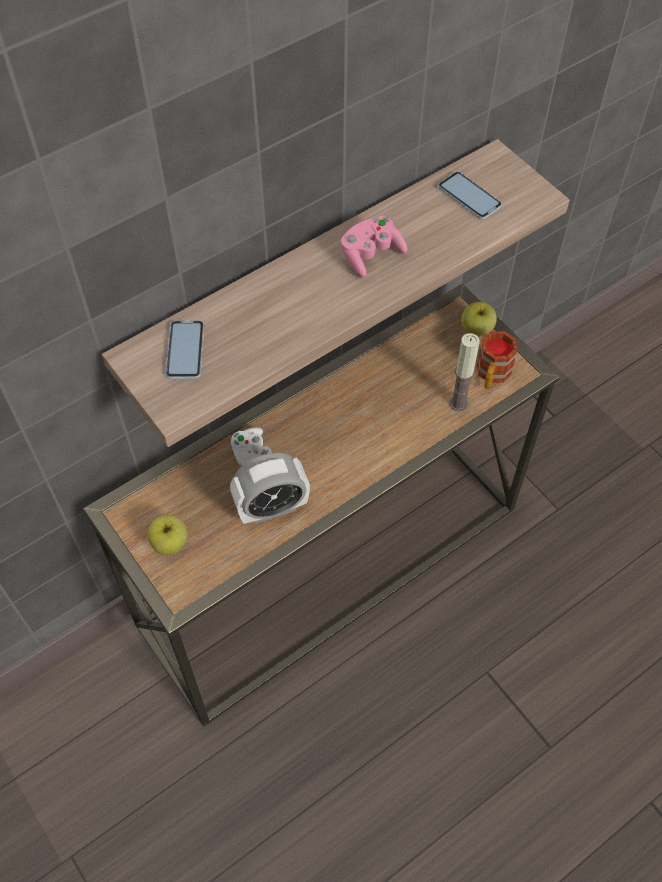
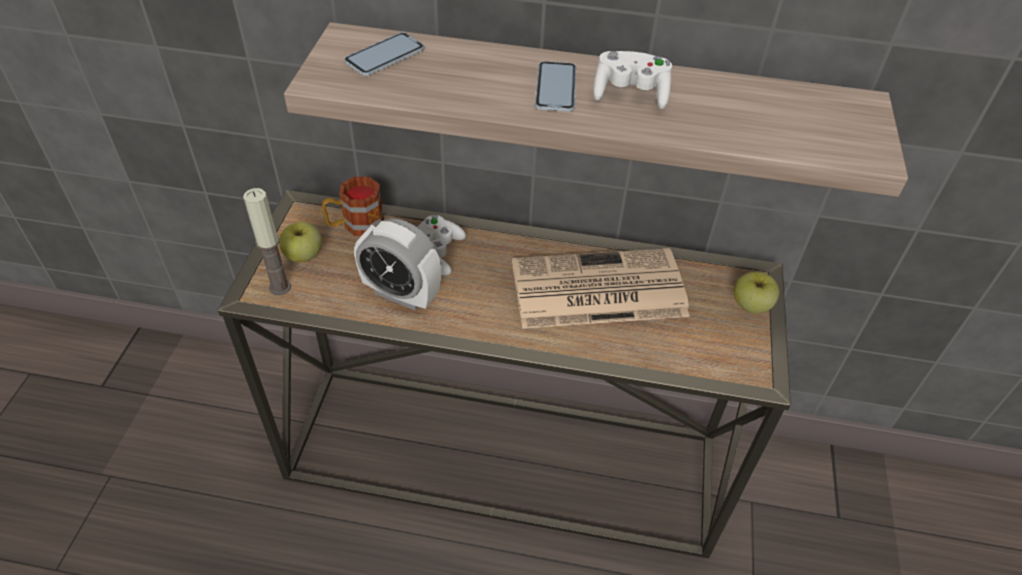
camera: 45 degrees right, 10 degrees down
pink game controller [341,216,408,278] -> white game controller [593,51,672,109]
phone [438,171,502,219] -> phone moved to [535,61,576,112]
candle [450,333,480,411] -> candle moved to [243,188,291,295]
mug [477,331,518,389] -> mug moved to [322,176,384,236]
none -> newspaper [512,248,690,329]

